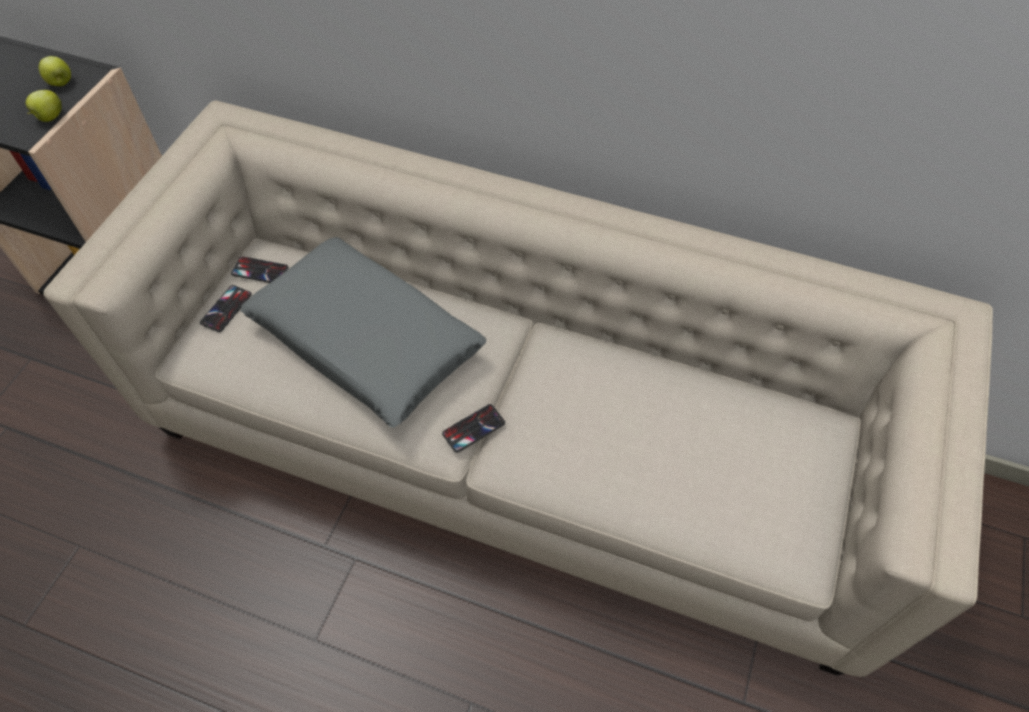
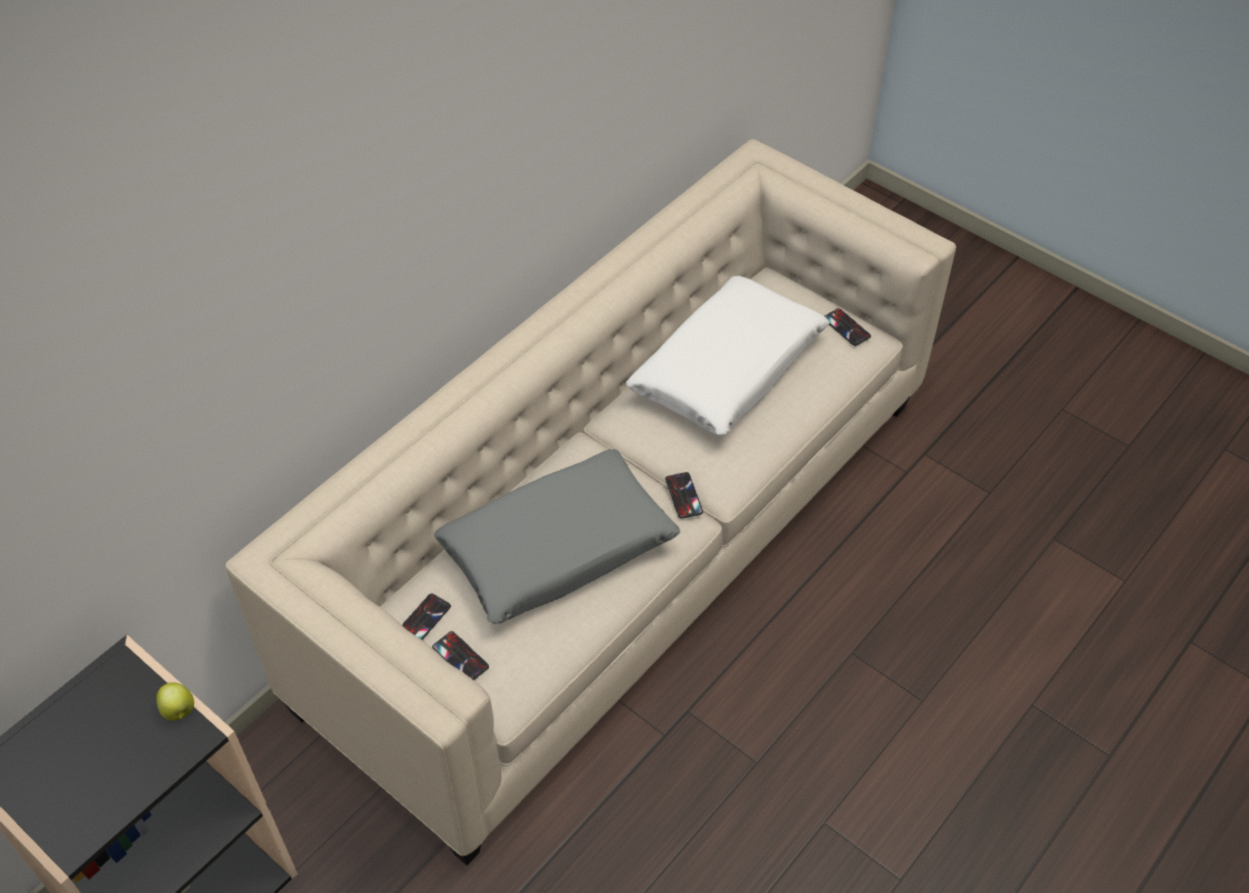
camera: 70 degrees left, 5 degrees down
apple [39,56,71,86] -> none
none -> white pillow [626,276,830,436]
none -> phone [824,308,871,346]

